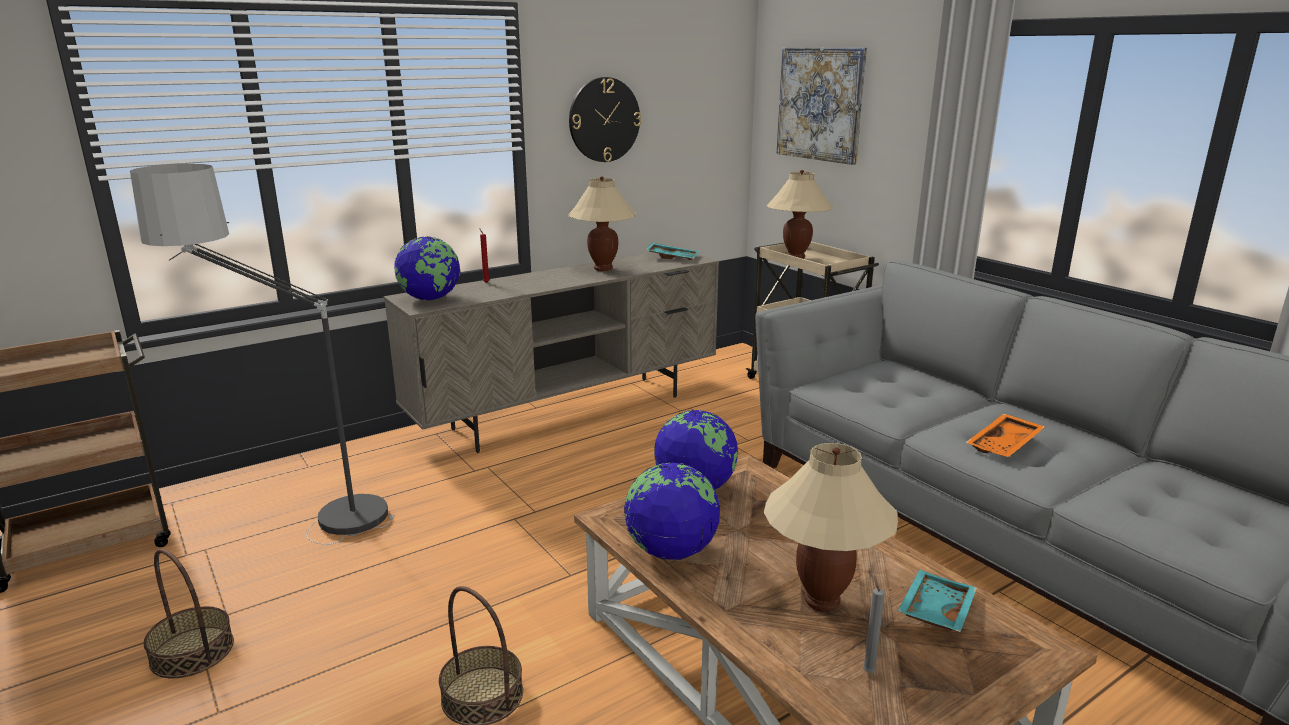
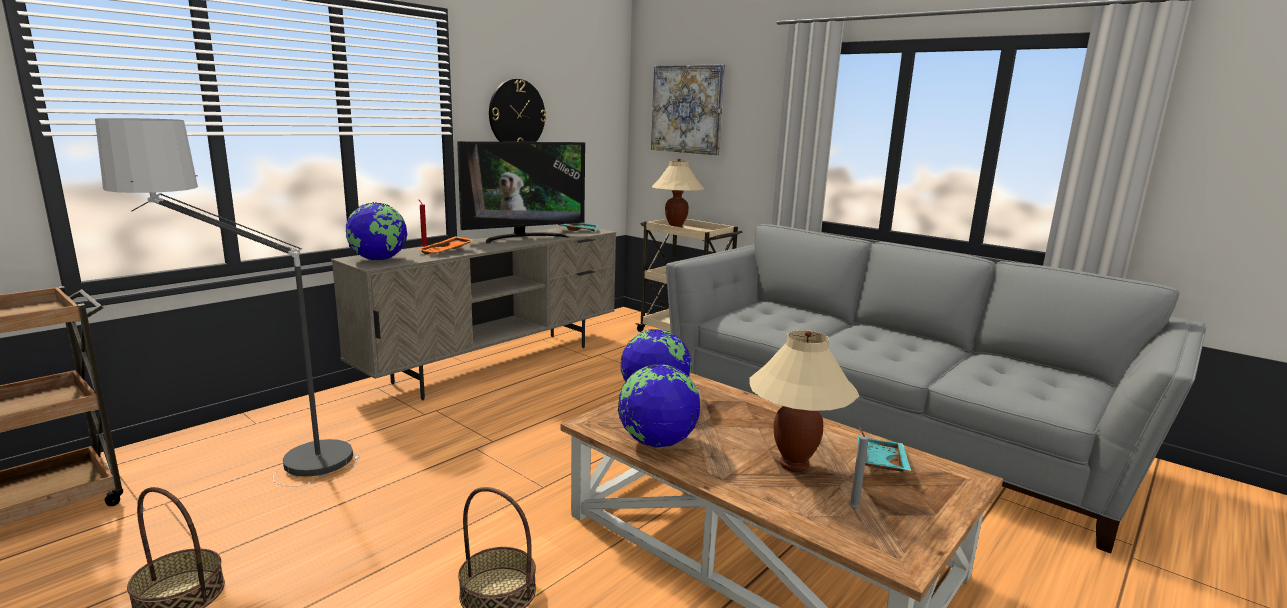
camera: 15 degrees left, 5 degrees down
beige table lamp [568,176,636,271] -> television [457,141,585,244]
orange tray [966,413,1045,457] -> orange tray moved to [418,236,474,255]

